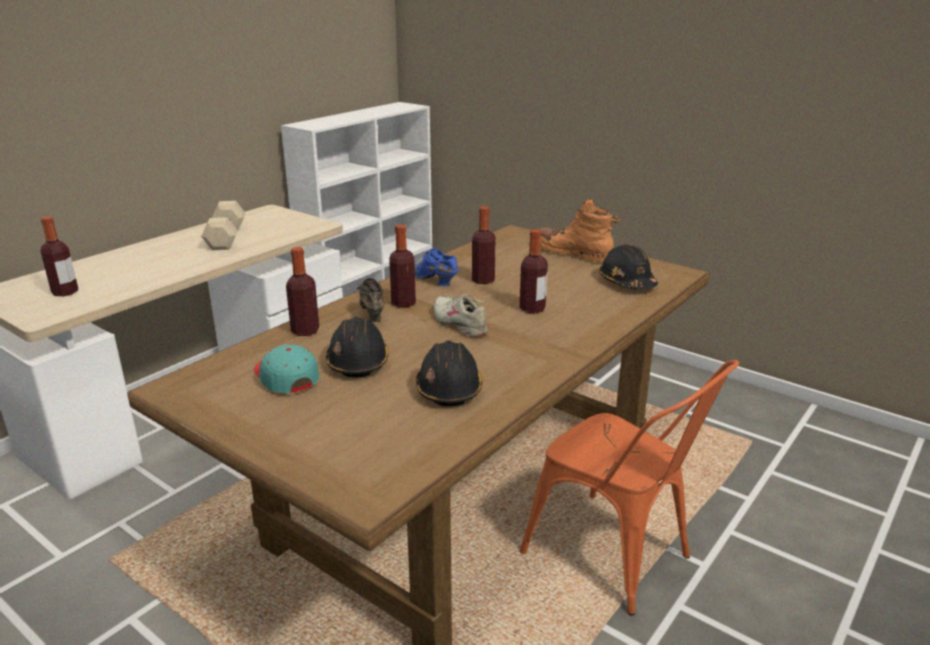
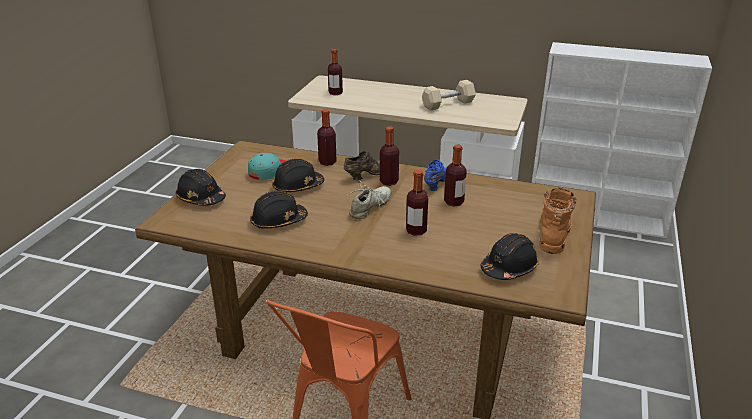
camera: 70 degrees right, 5 degrees up
none -> black hard hat [175,169,226,206]

